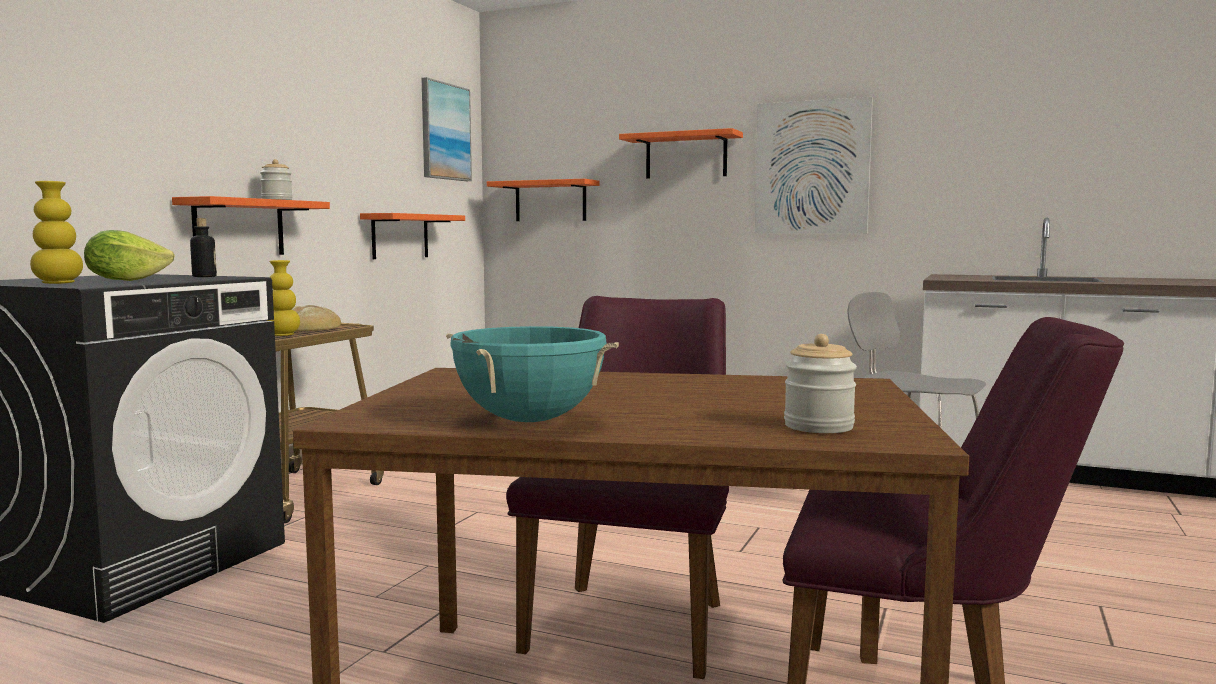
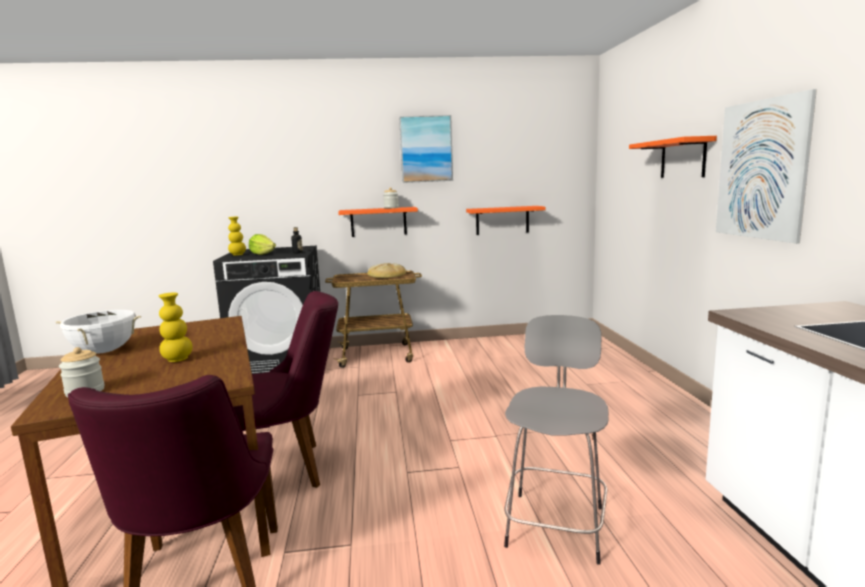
camera: 60 degrees right, 5 degrees up
yellow vase [266,260,300,336] -> yellow vase moved to [159,292,193,362]
picture [421,77,472,181] -> picture moved to [399,115,453,183]
turquoise cooking pot [446,326,619,422] -> white cooking pot [56,309,141,354]
orange shelf [487,179,599,221] -> none

